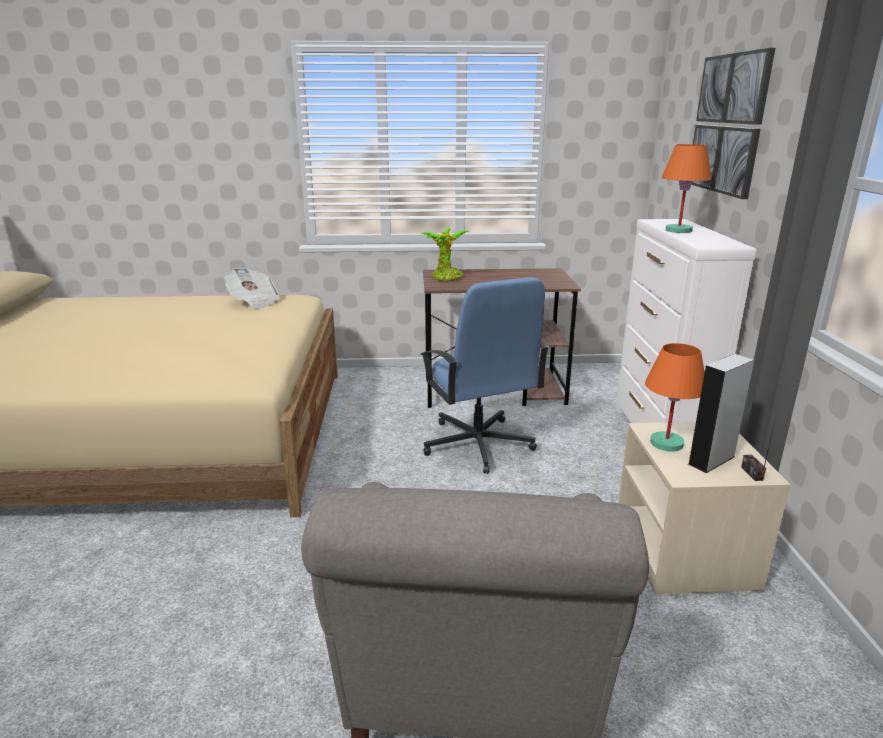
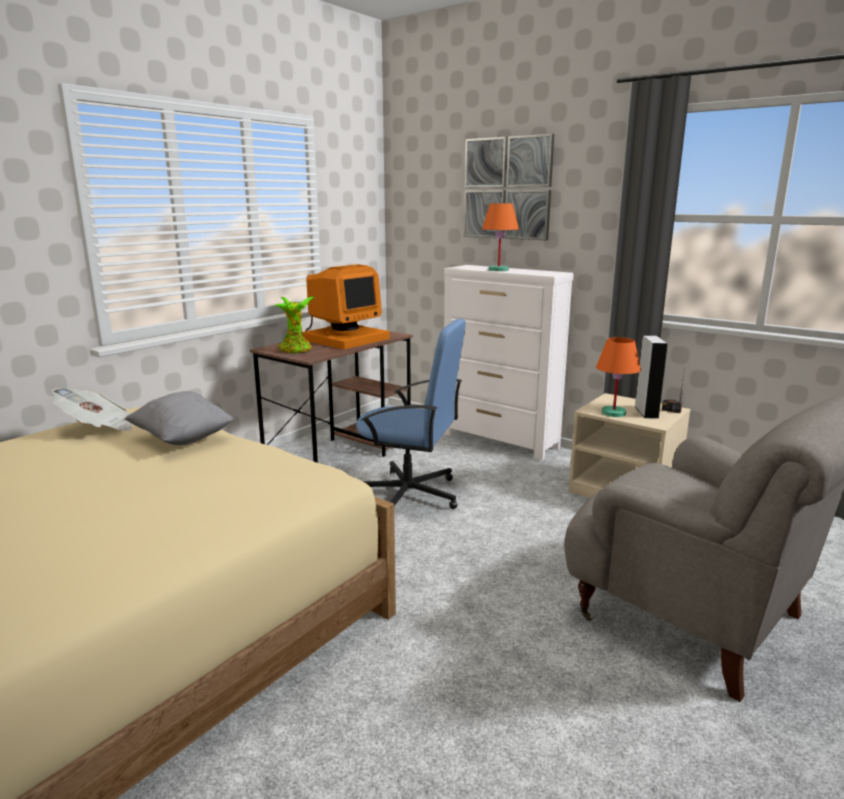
camera: 50 degrees left, 5 degrees down
none -> grey pillow [124,391,235,445]
none -> monitor [302,264,390,349]

